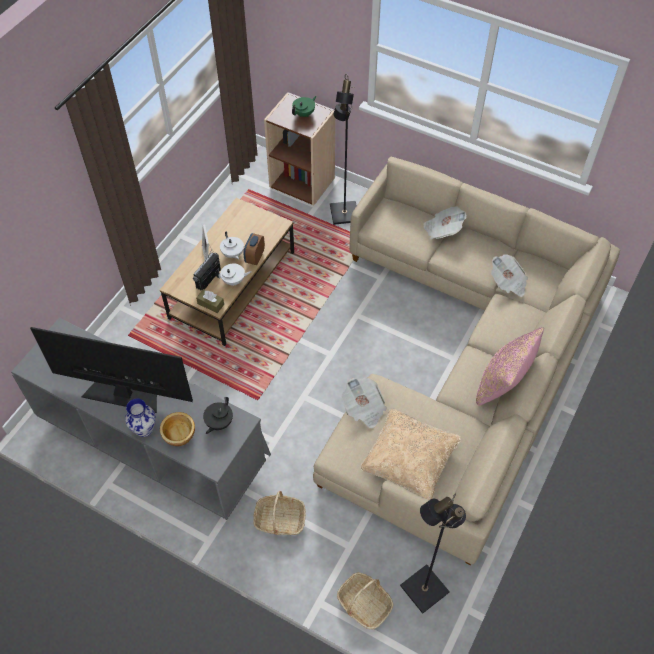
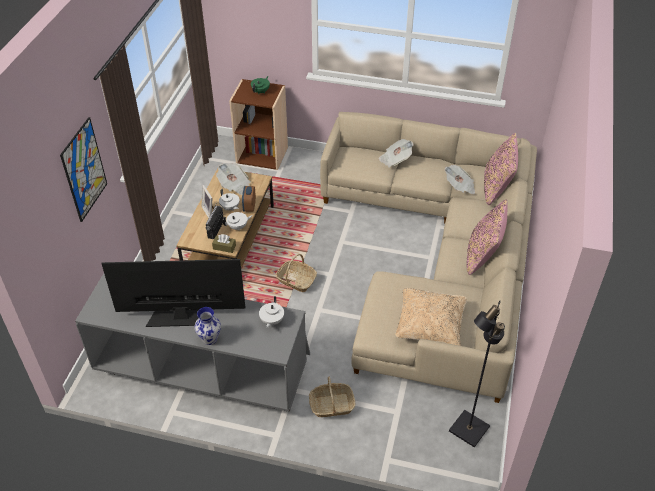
camera: 15 degrees left, 10 degrees down
bowl [160,412,195,446] -> none
black teapot [203,397,233,434] -> white teapot [259,296,284,328]
black floor lamp [330,74,357,225] -> none
basket [337,572,394,629] -> basket moved to [276,254,317,292]
newspaper [342,378,387,428] -> newspaper moved to [216,163,251,195]
none -> picture [60,117,107,222]
none -> pink pillow [484,133,518,205]

